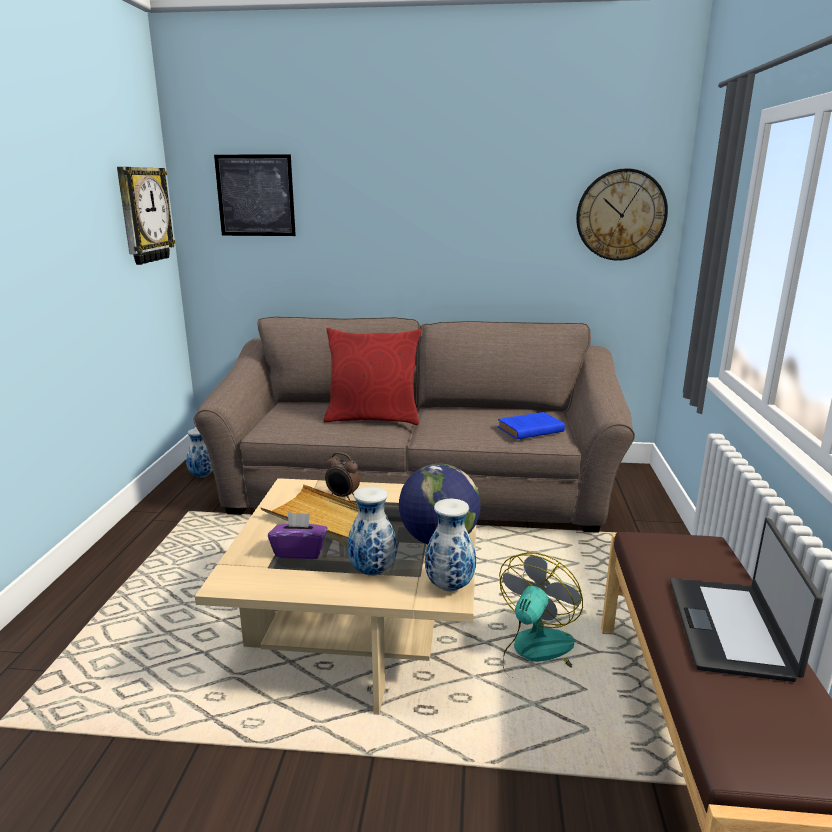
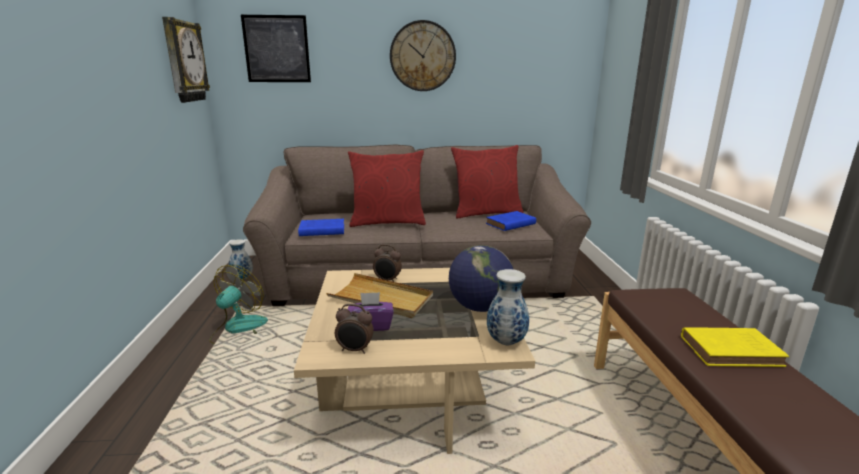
camera: 10 degrees left, 0 degrees up
vase [347,486,397,576] -> none
fan [499,552,583,676] -> fan moved to [209,265,268,344]
wall clock [576,168,668,261] -> wall clock moved to [390,20,456,91]
laptop [670,518,823,682] -> yellow book [681,327,789,367]
none -> blue book [298,219,344,236]
none -> alarm clock [335,304,374,354]
none -> red pillow [451,145,523,219]

